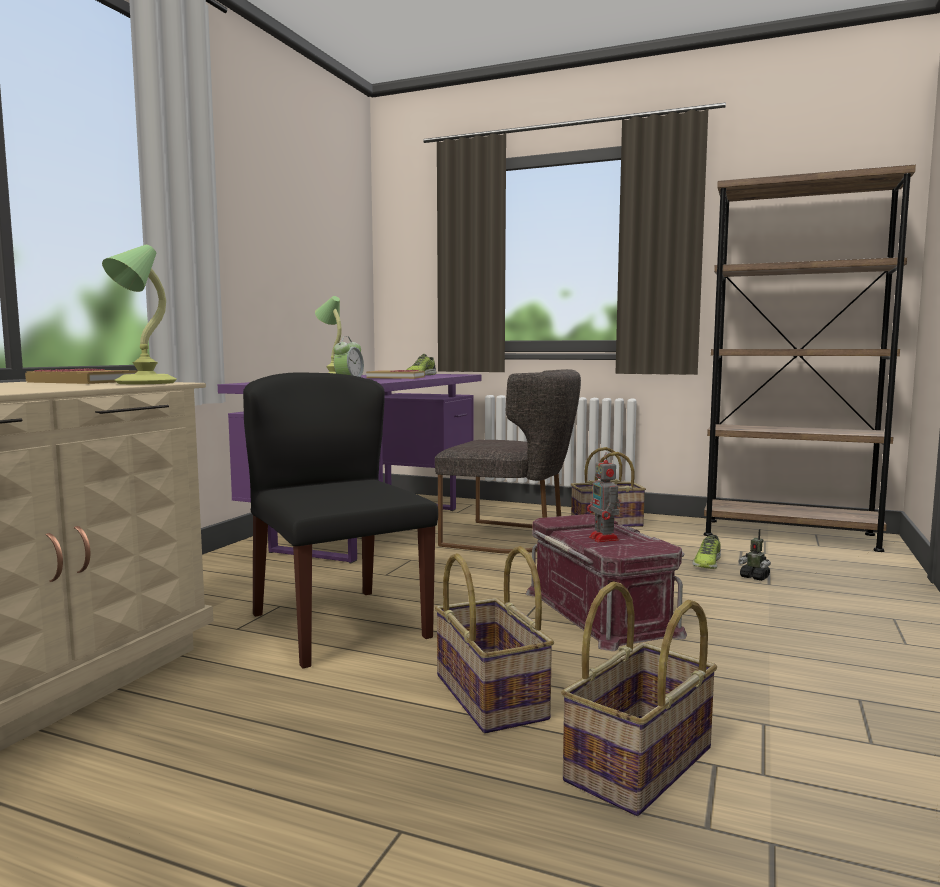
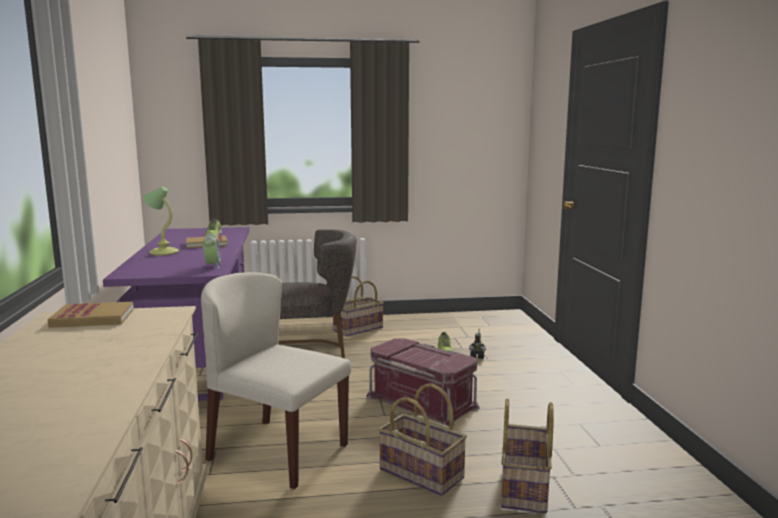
camera: 30 degrees left, 5 degrees up
table lamp [102,245,177,384] -> none
black chair [243,372,438,669] -> beige chair [201,272,351,489]
toy robot [587,453,620,542] -> none
brown bookcase [704,165,916,552] -> none

